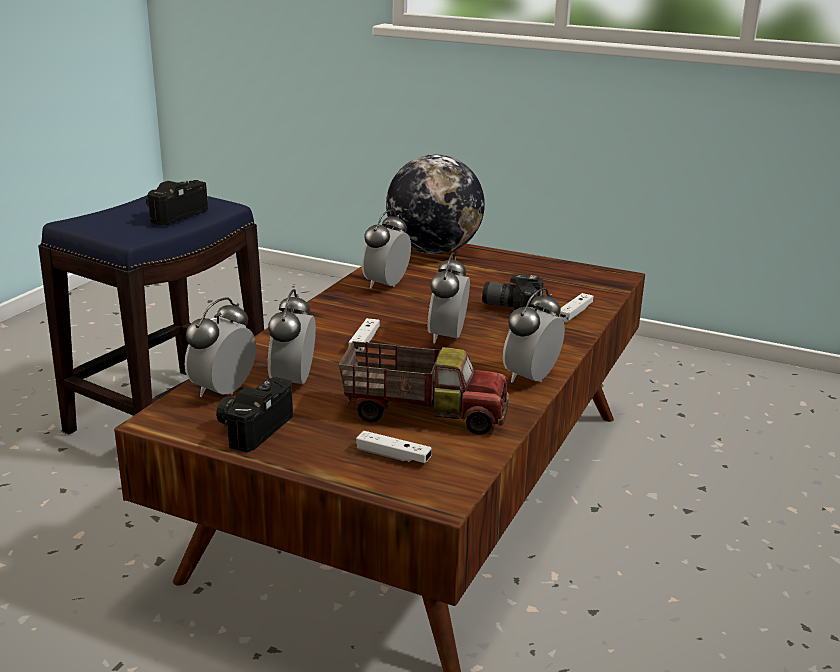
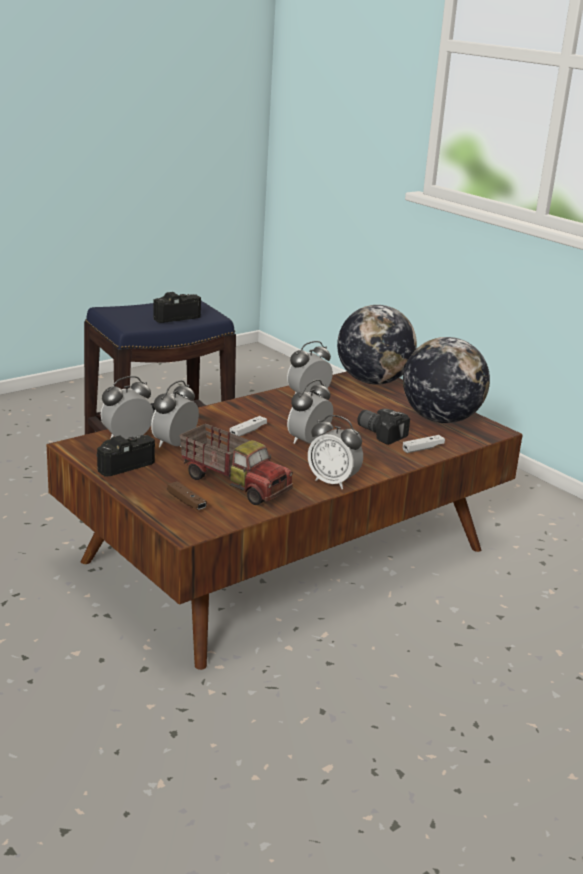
camera: 25 degrees right, 0 degrees up
white game controller [356,431,432,463] -> brown game controller [167,481,207,510]
alarm clock [503,288,565,383] -> alarm clock turned 120 degrees counterclockwise [308,415,363,489]
none -> globe [403,337,490,423]

